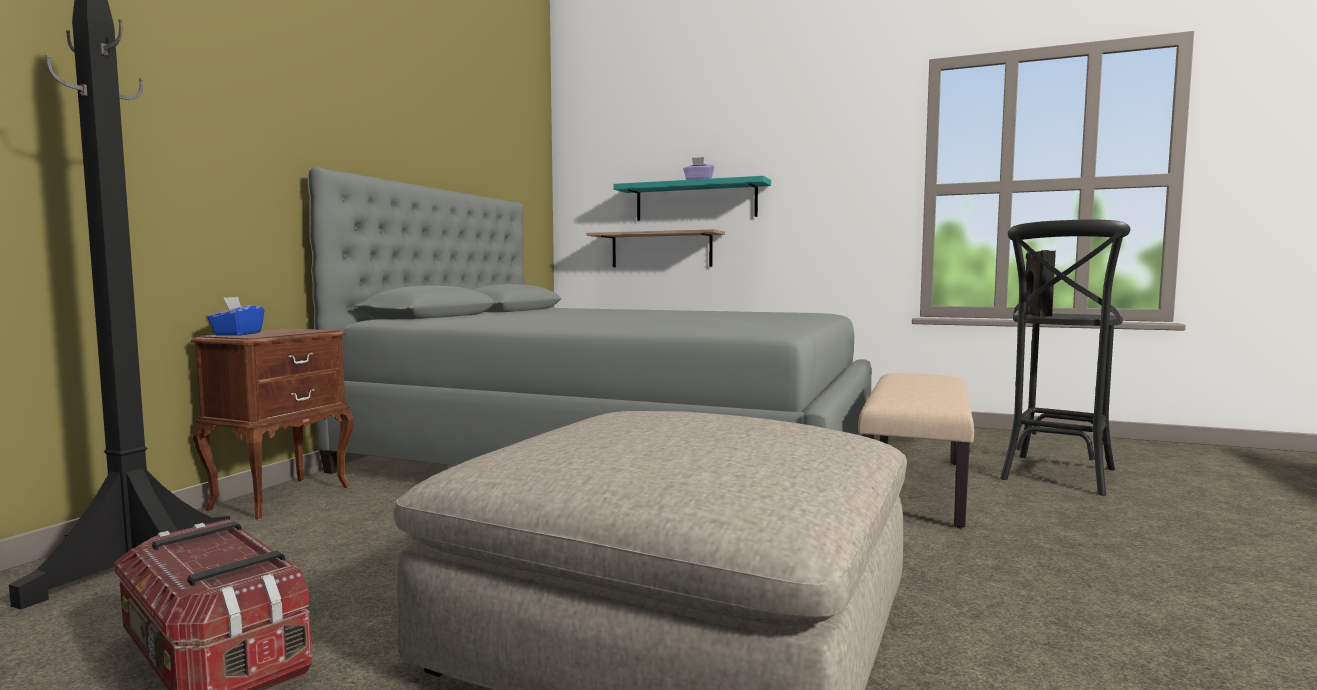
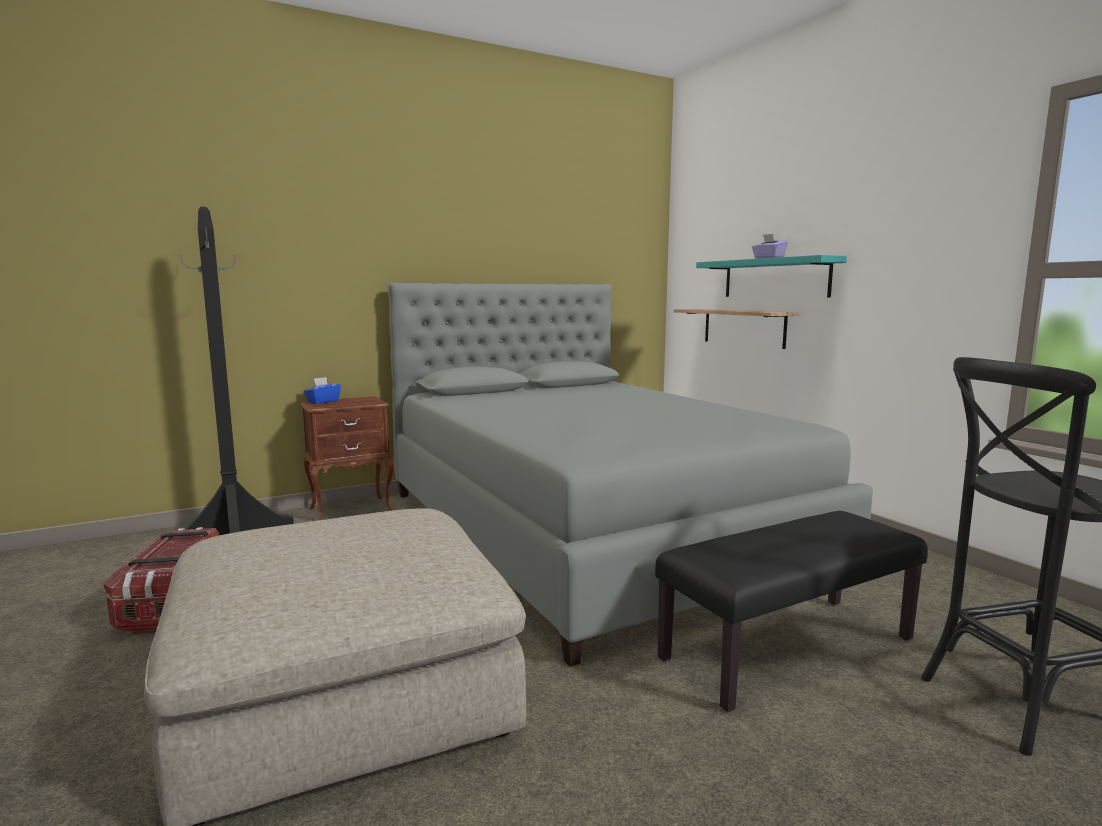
camera: 40 degrees right, 5 degrees up
beige bench [858,373,974,528] -> black bench [655,511,928,712]
black speaker [1026,250,1056,317] -> none

